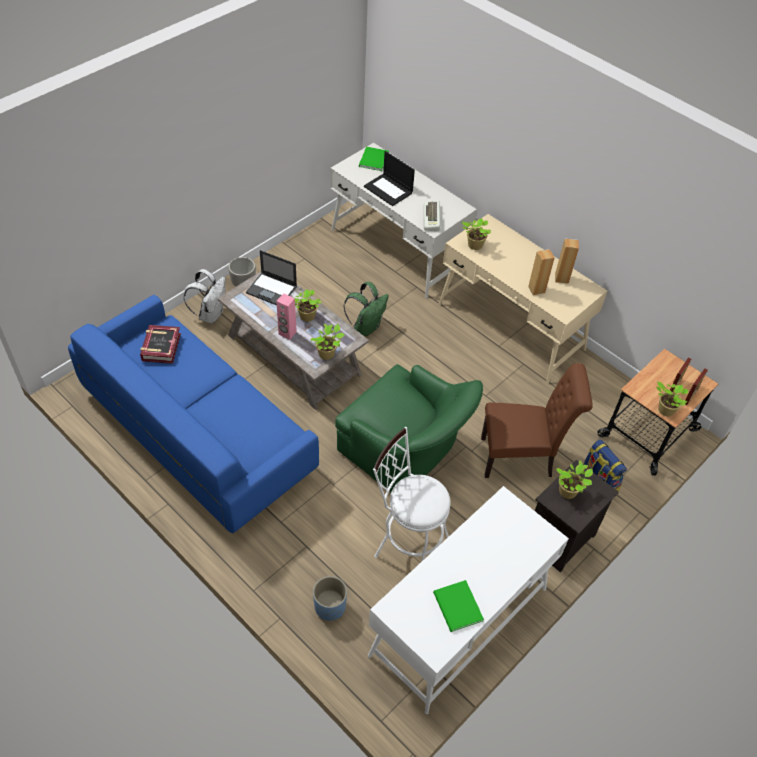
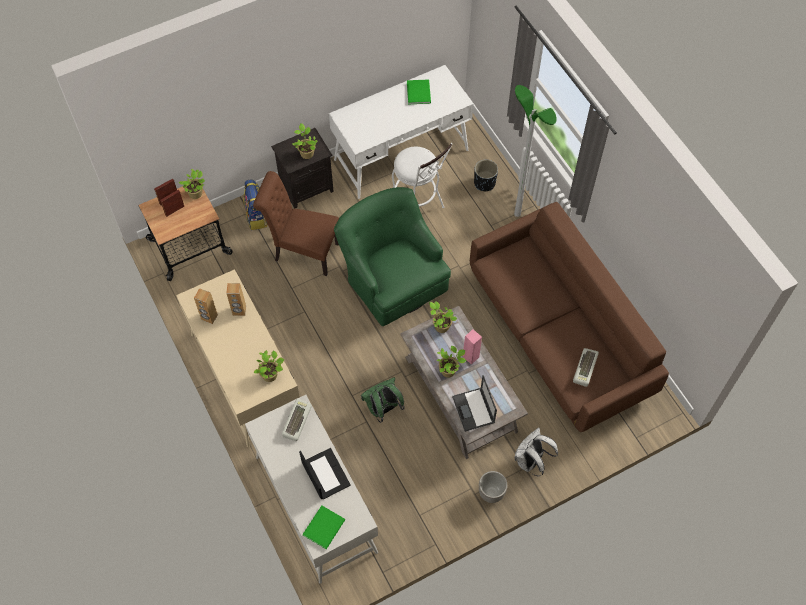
camera: 160 degrees left, 10 degrees up
blue sofa [68,295,319,533] -> brown sofa [470,202,669,432]
book [140,325,181,364] -> keyboard [573,348,599,387]
laptop [246,250,297,305] -> laptop turned 150 degrees counterclockwise [452,375,497,432]
blue planter [313,576,347,621] -> black planter [474,160,498,191]
none -> floor lamp [514,85,557,217]

